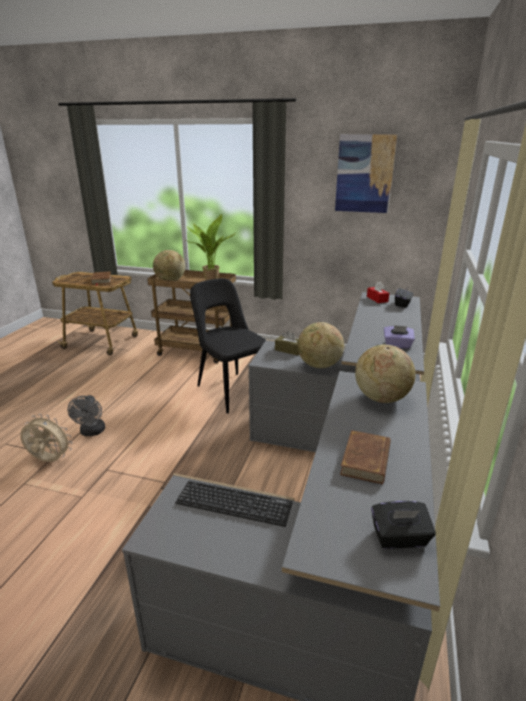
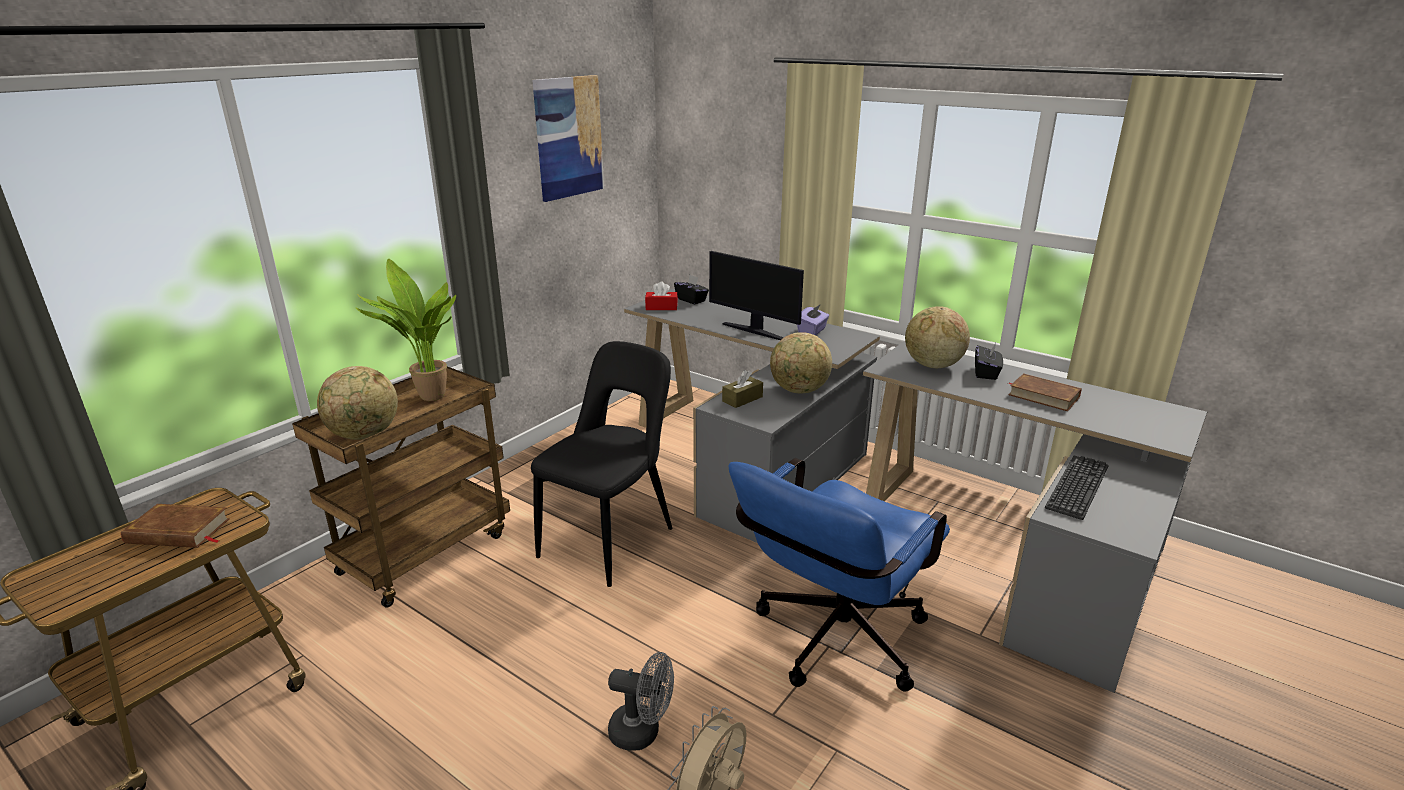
camera: 70 degrees left, 0 degrees up
black chair [190,278,266,414] -> black chair turned 135 degrees clockwise [531,341,672,587]
black tissue box [371,501,436,549] -> black tissue box moved to [975,343,1003,380]
none -> monitor [709,251,804,340]
none -> blue office chair [728,458,950,692]

